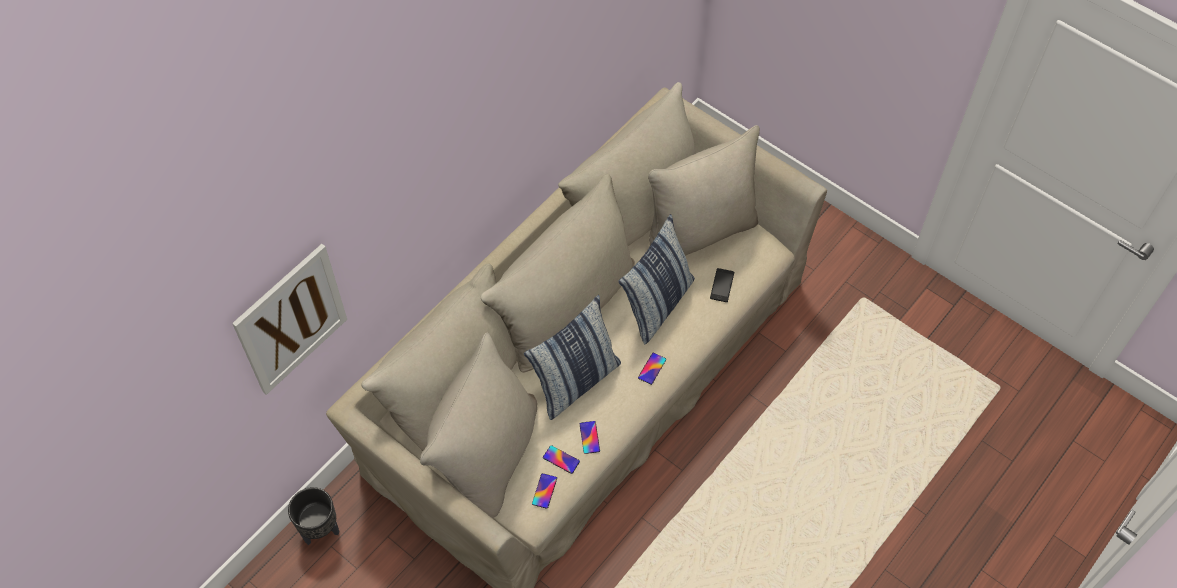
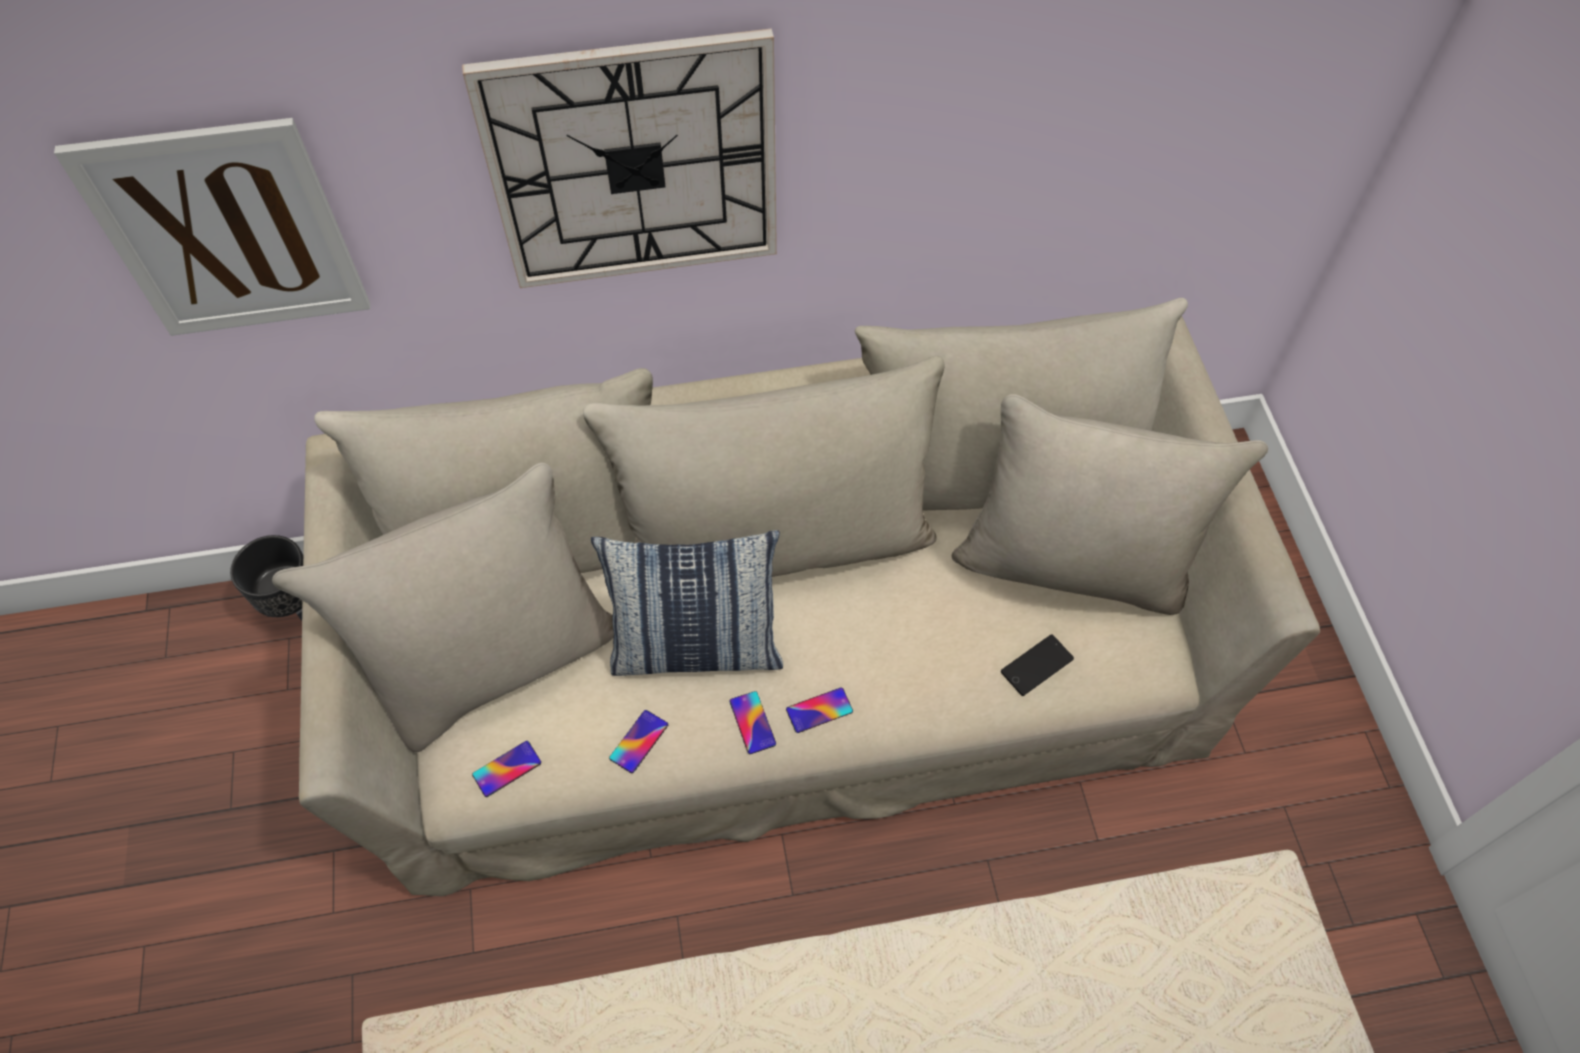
camera: 40 degrees right, 0 degrees up
phone [543,445,580,474] -> phone moved to [729,691,776,754]
pillow [618,214,695,344] -> none
none -> wall clock [462,28,777,288]

